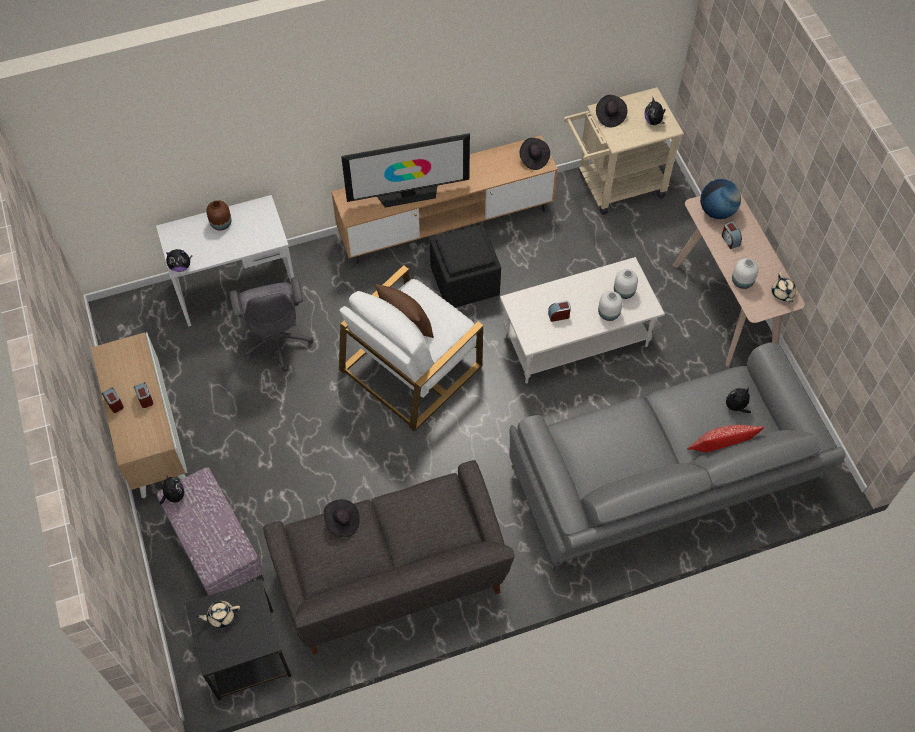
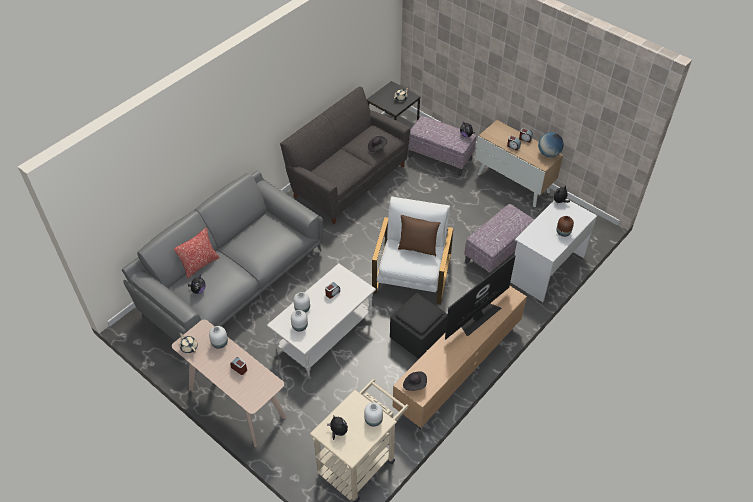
camera: 150 degrees right, 10 degrees down
grey office chair [229,277,313,372] -> ottoman [464,204,534,277]
black hat [596,95,627,128] -> white vase [364,402,383,426]
globe [700,179,741,219] -> globe moved to [538,132,564,157]

